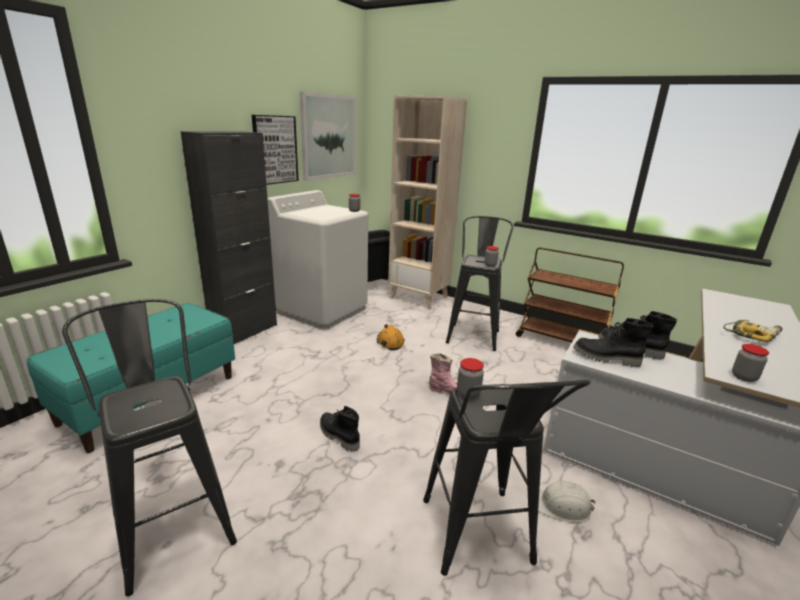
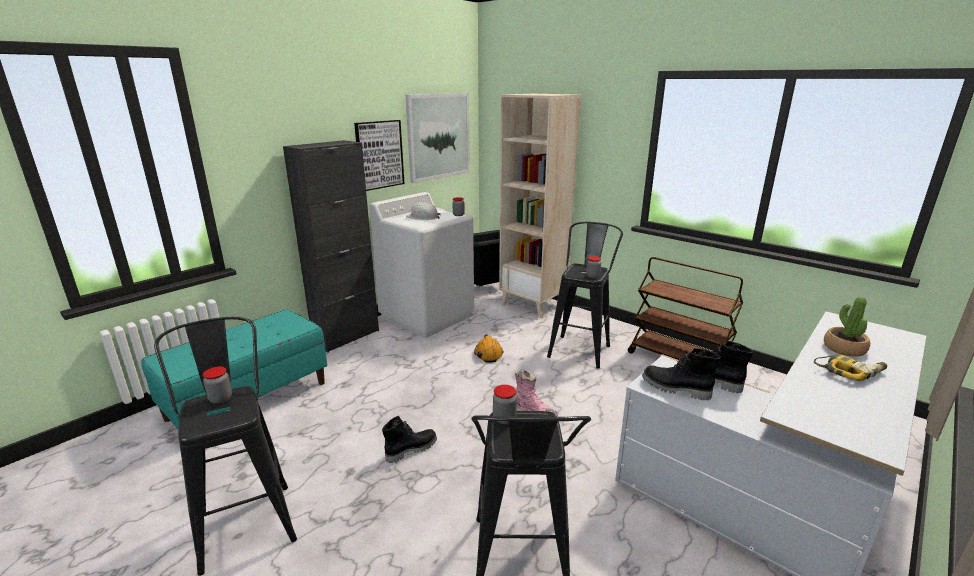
camera: 10 degrees right, 0 degrees up
black boot [320,406,360,452] -> black boot turned 90 degrees clockwise [382,416,437,463]
white hard hat [538,481,595,523] -> white hard hat moved to [406,202,441,220]
jar [732,344,769,382] -> jar moved to [203,367,232,404]
none -> potted plant [824,297,870,357]

